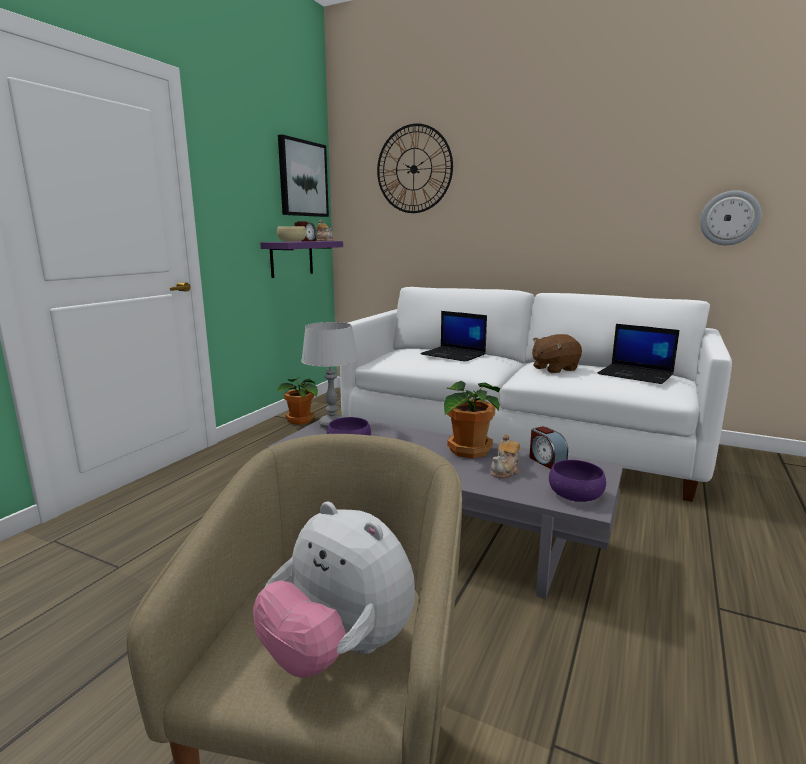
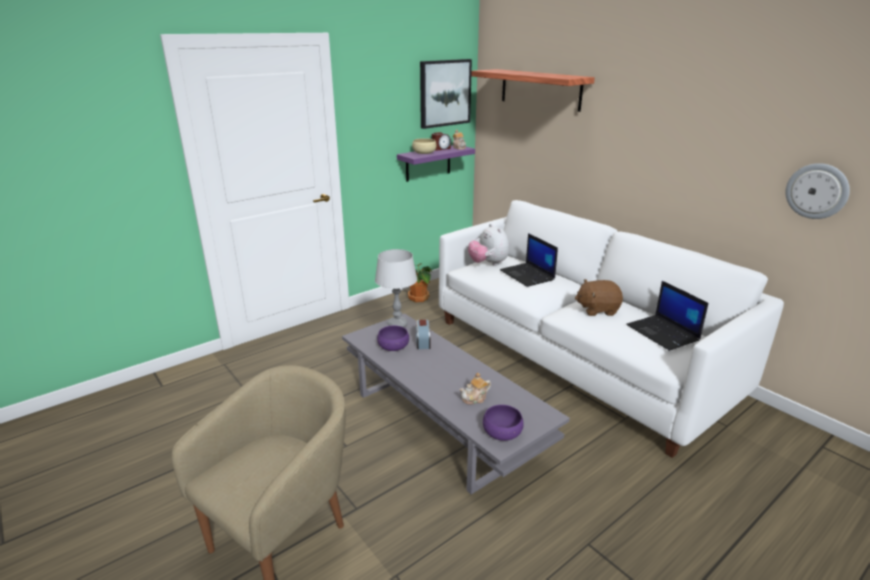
camera: 25 degrees right, 10 degrees up
plush toy [253,502,415,678] -> plush toy moved to [468,224,510,266]
wall clock [377,123,453,213] -> shelf [471,69,595,112]
potted plant [444,381,501,458] -> none
alarm clock [529,426,568,469] -> alarm clock moved to [416,320,430,349]

